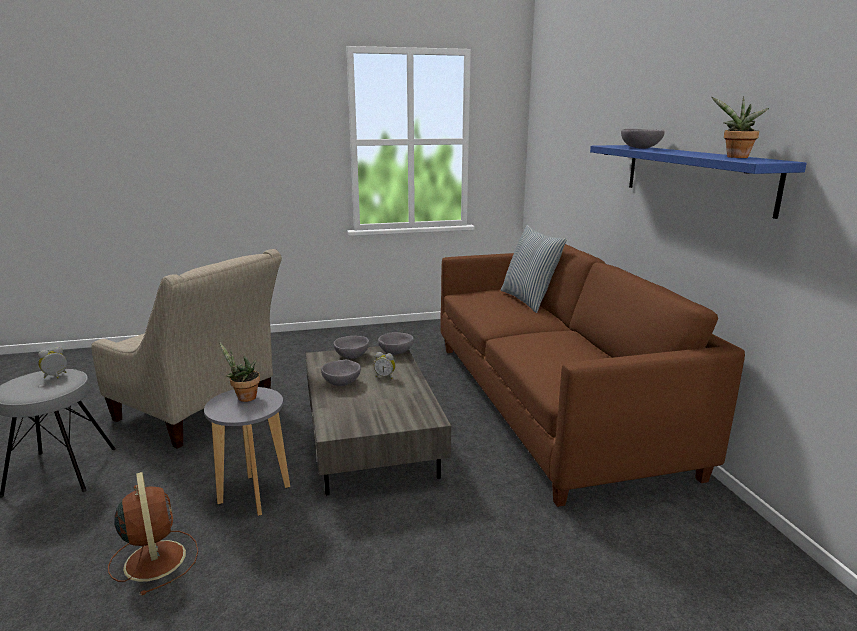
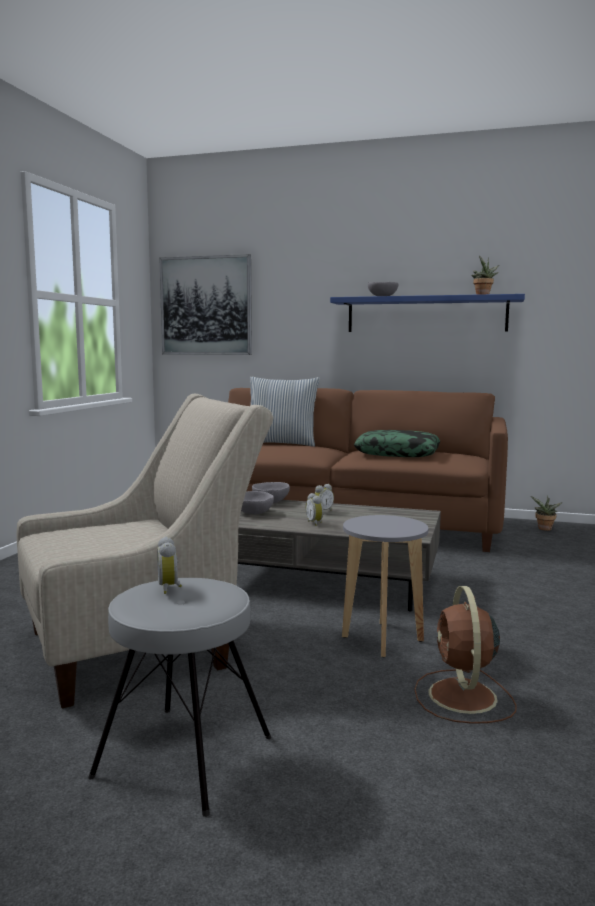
camera: 60 degrees left, 10 degrees down
brown fan [108,472,198,595] -> brown fan turned 90 degrees counterclockwise [414,586,517,724]
potted plant [219,342,260,402] -> potted plant moved to [531,495,563,531]
grey bowl [321,360,361,386] -> alarm clock [306,493,323,526]
none -> picture [159,254,252,355]
none -> pillow [354,430,440,457]

